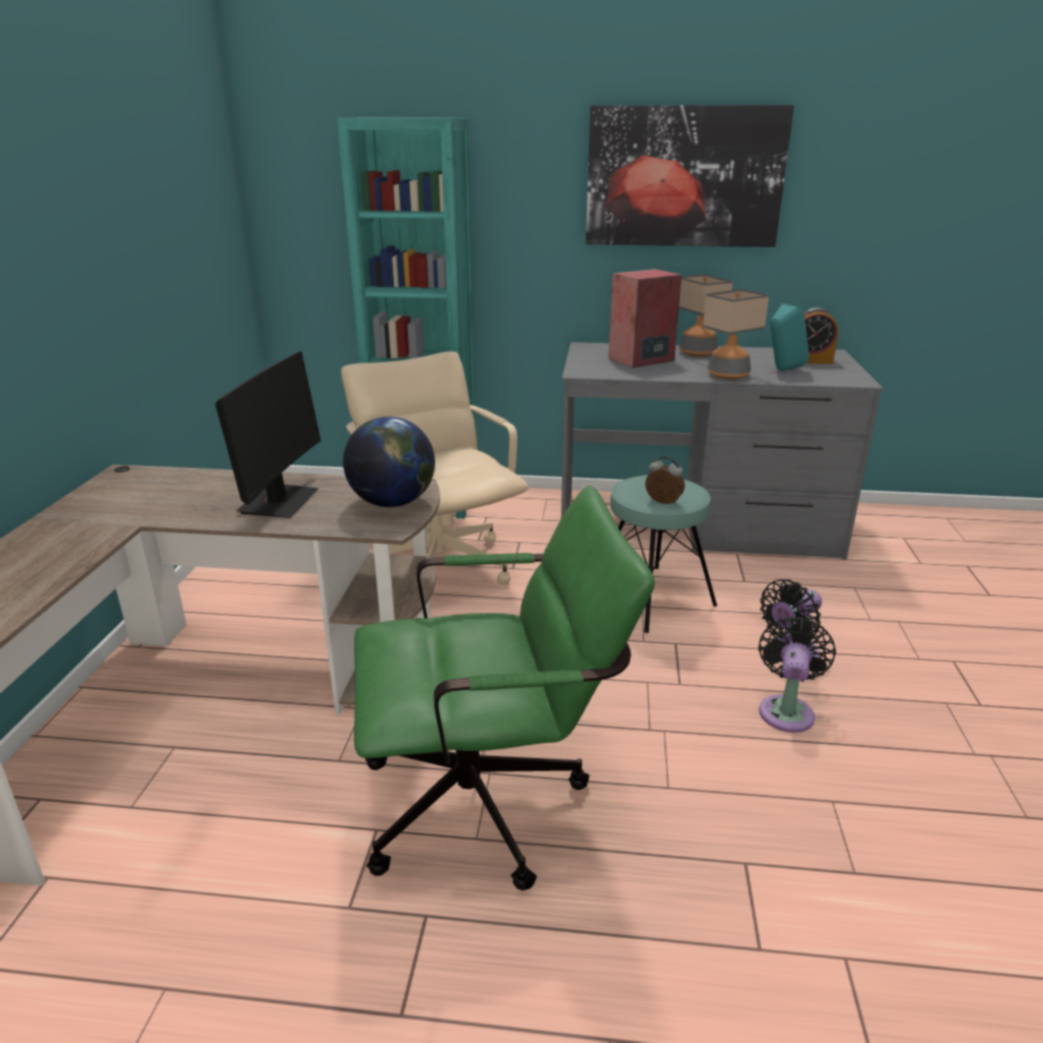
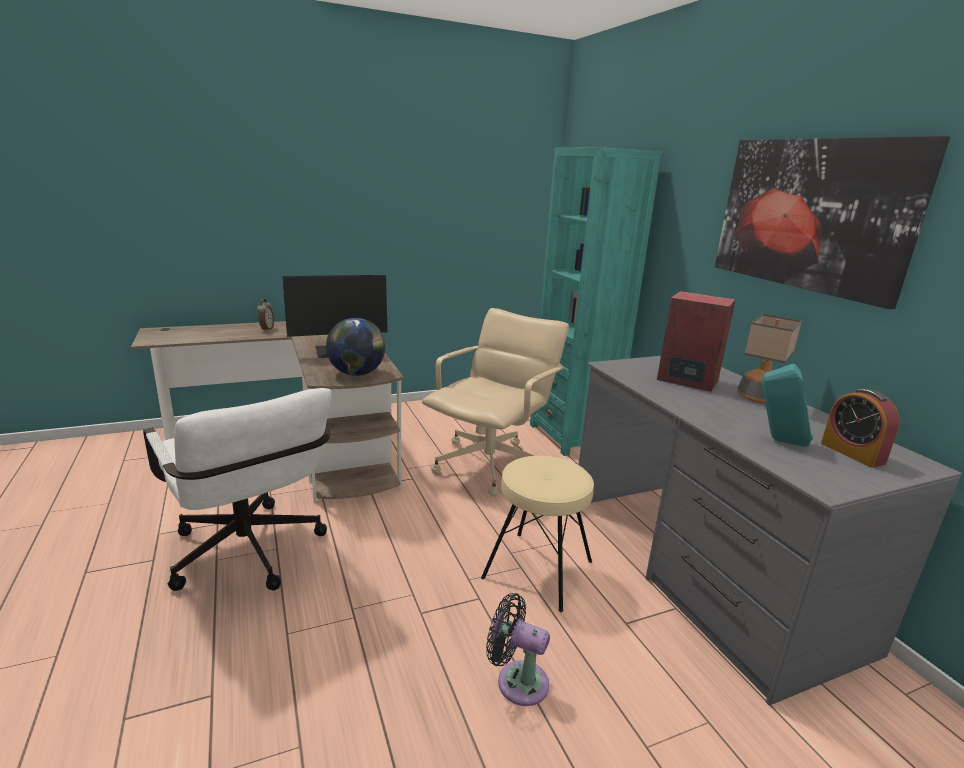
camera: 60 degrees right, 5 degrees down
green office chair [354,486,655,891] -> white office chair [143,388,332,591]
turquoise stool [610,475,717,633] -> beige stool [481,456,594,612]
alarm clock [645,456,685,504] -> alarm clock moved to [257,299,274,332]
table lamp [703,289,769,379] -> none
black fan [758,617,836,733] -> none

